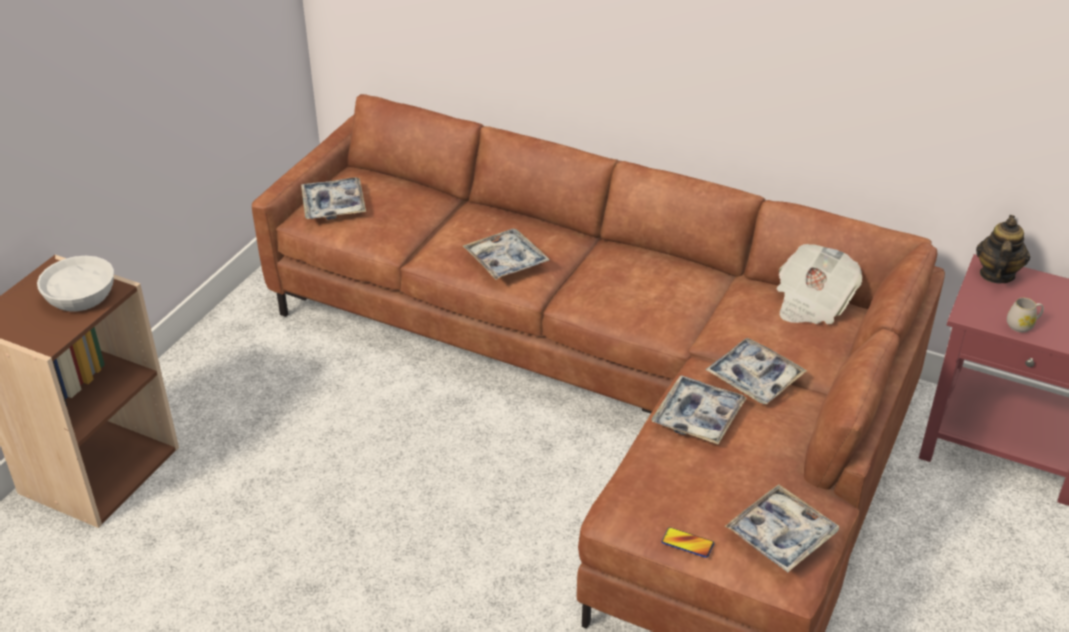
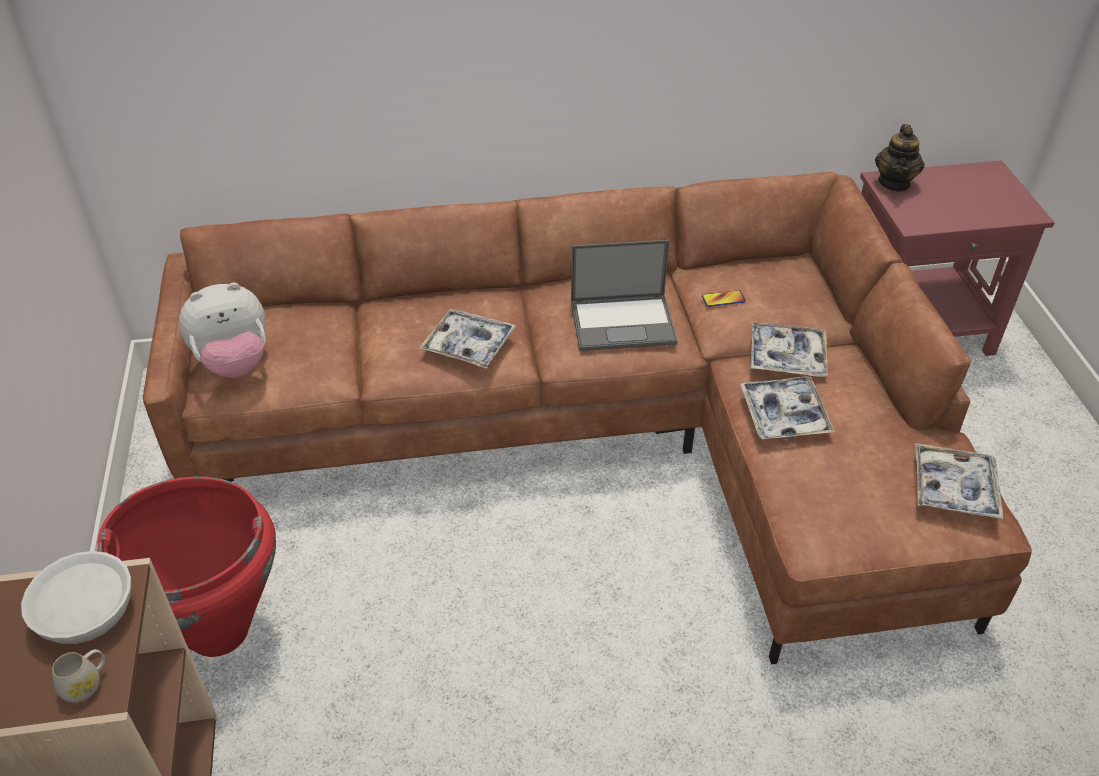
camera: 35 degrees left, 5 degrees up
tray [301,177,366,220] -> plush toy [179,283,266,378]
phone [662,527,714,558] -> phone moved to [702,290,746,307]
newspaper [777,244,863,325] -> none
teapot [976,215,1030,283] -> teapot turned 150 degrees counterclockwise [875,124,925,192]
white mug [1007,298,1044,332] -> white mug moved to [52,649,105,703]
none -> red vase [97,477,276,657]
none -> laptop [571,240,678,351]

